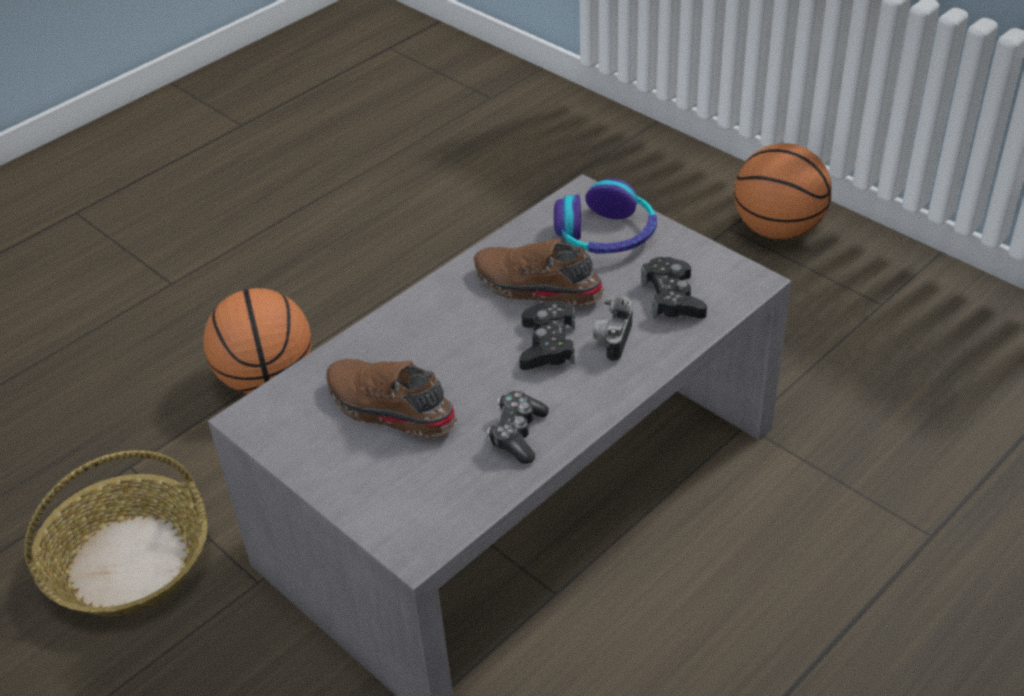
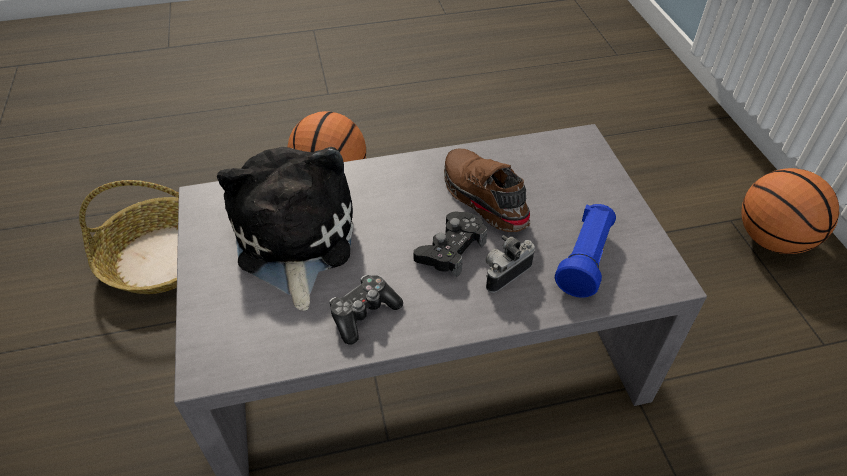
camera: 30 degrees right, 5 degrees up
brown shoe [326,359,457,438] -> plush toy [217,147,354,311]
headphones [554,178,657,254] -> none
black game controller [641,257,707,319] -> blue flashlight [555,204,616,298]

